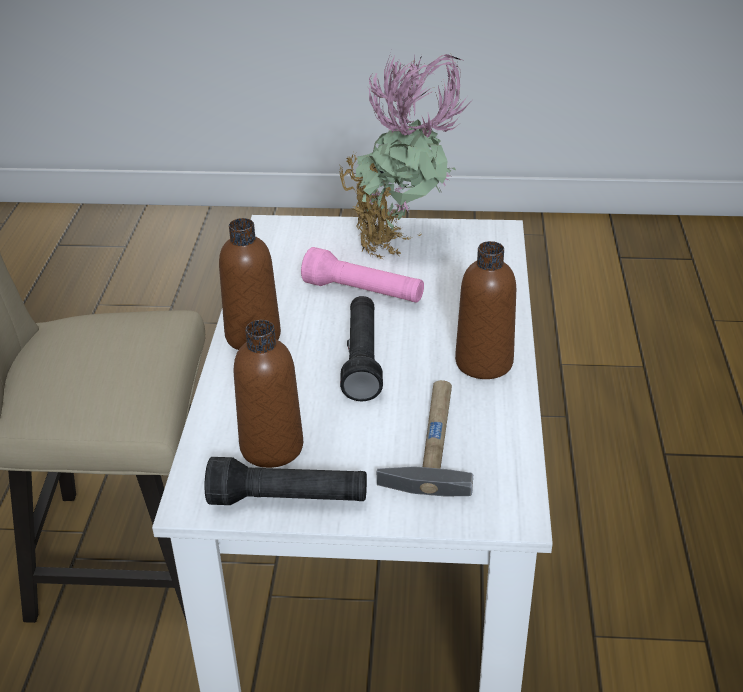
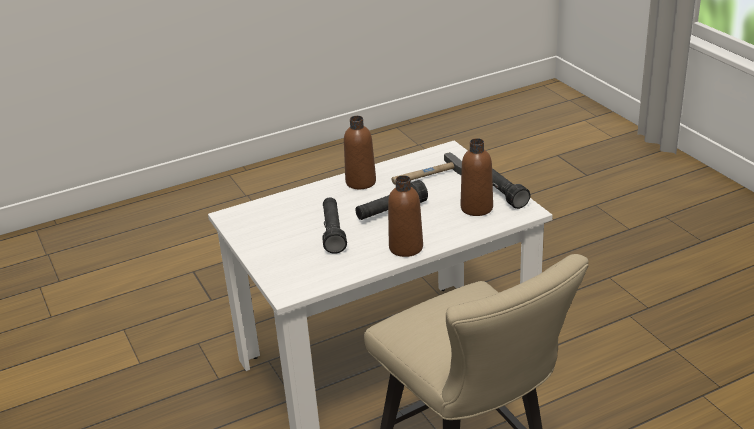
camera: 120 degrees left, 5 degrees down
pink flashlight [301,247,424,303] -> black flashlight [322,197,347,254]
potted plant [339,54,470,259] -> none

